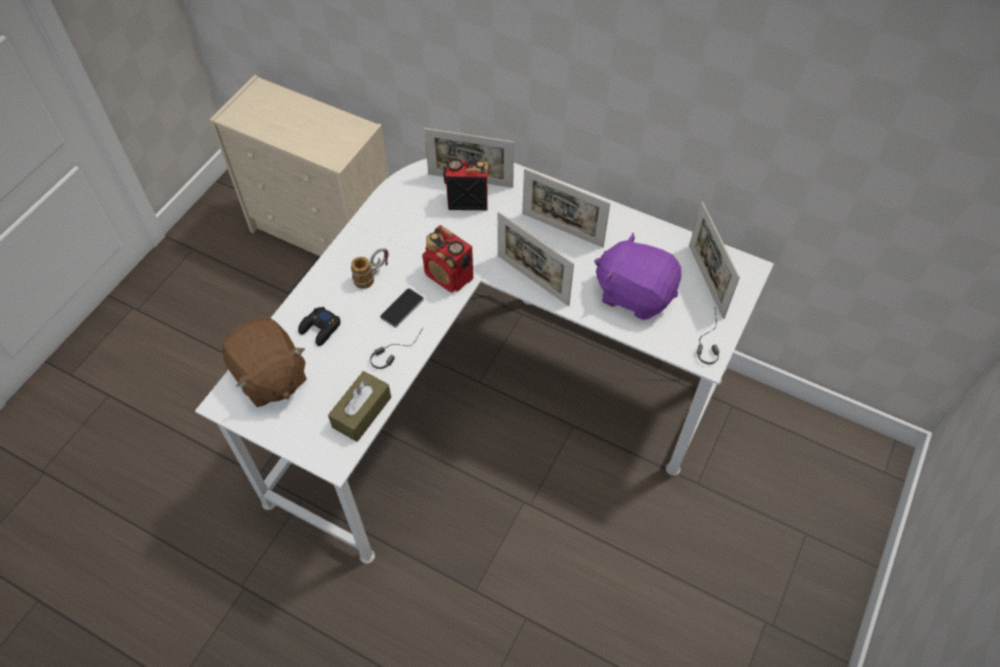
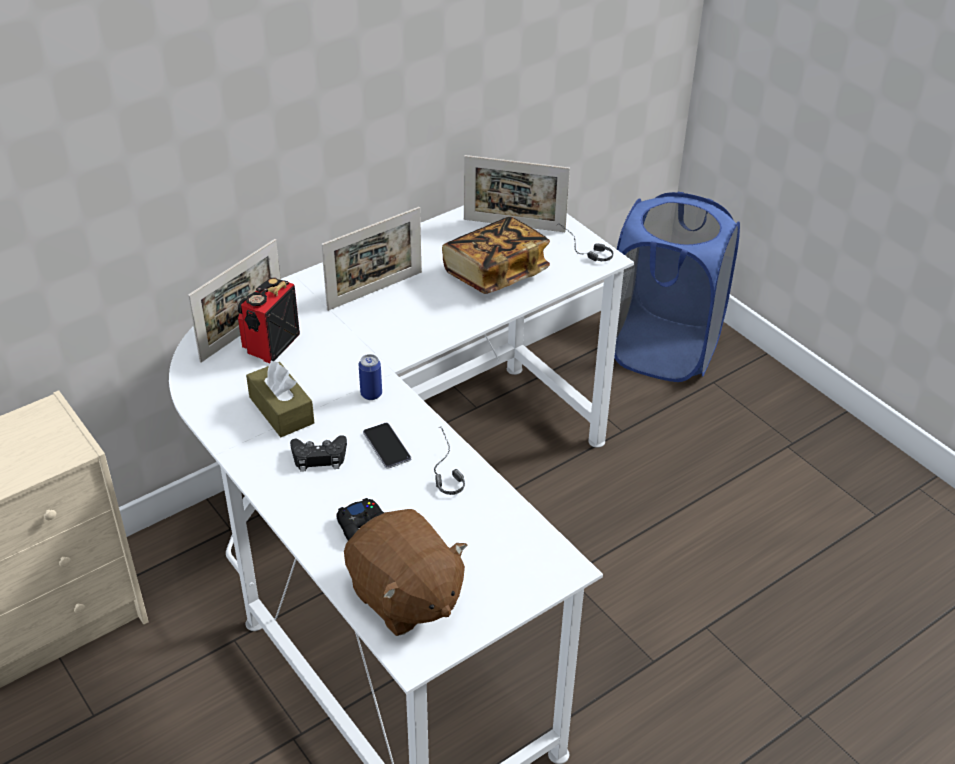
camera: 65 degrees left, 15 degrees down
brown plush toy [222,318,307,407] -> brown plush toy turned 60 degrees clockwise [344,509,467,636]
brown tissue box [328,371,391,442] -> brown tissue box moved to [246,361,314,437]
mug [351,248,389,289] -> black game controller [290,435,347,472]
radio [422,225,473,293] -> can [359,354,382,400]
picture frame [498,212,574,306] -> none
purple plush toy [594,232,682,320] -> book [442,217,550,294]
none -> blue laundry basket [614,192,740,382]

